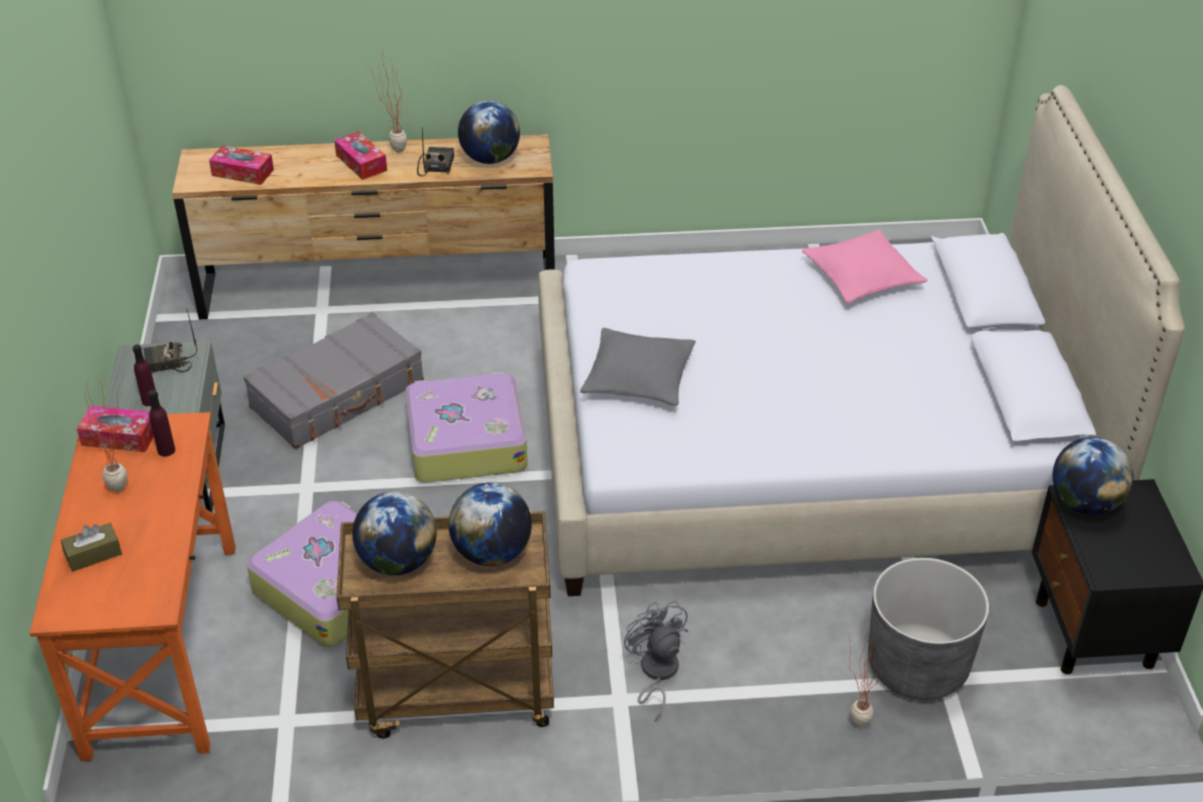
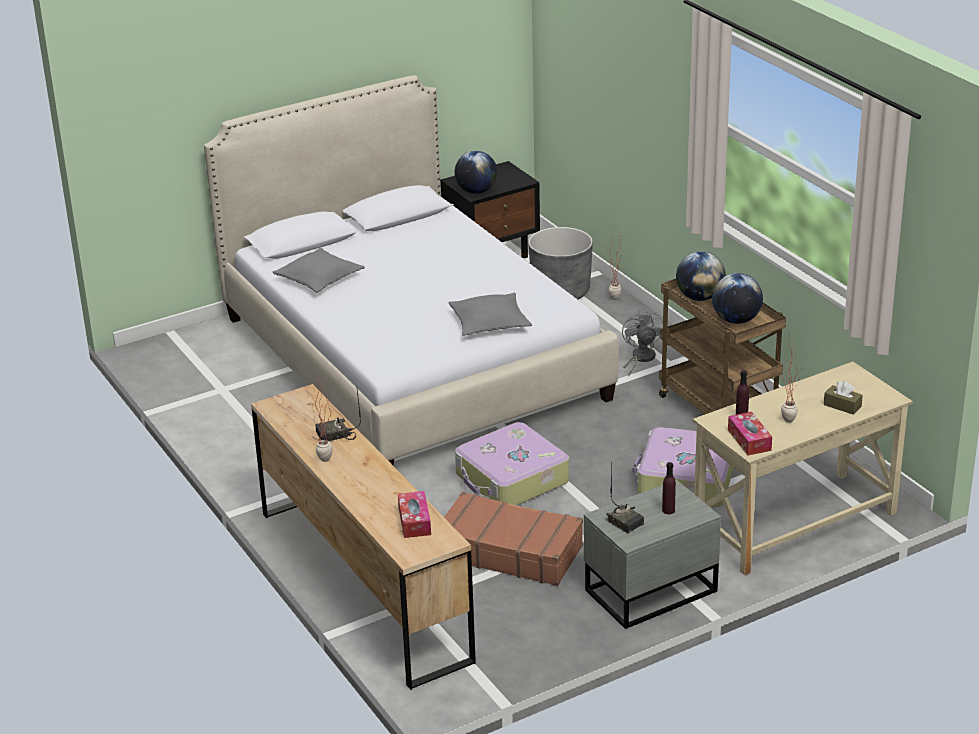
camera: 115 degrees left, 10 degrees down
orange desk [30,412,236,761] -> beige desk [693,362,913,575]
grey suitcase [244,312,424,449] -> brown suitcase [444,492,583,586]
tissue box [334,132,387,180] -> none
globe [458,101,520,164] -> none
grey fan [624,600,688,722] -> grey fan turned 135 degrees clockwise [622,309,663,376]
pink pillow [802,230,927,304] -> grey pillow [273,248,365,293]

